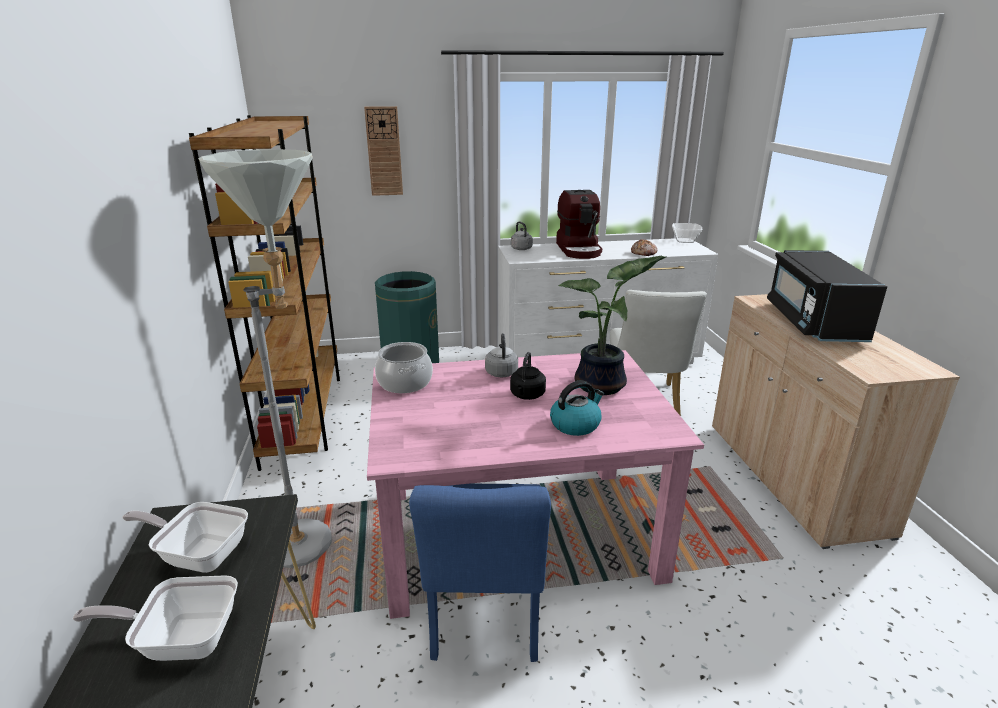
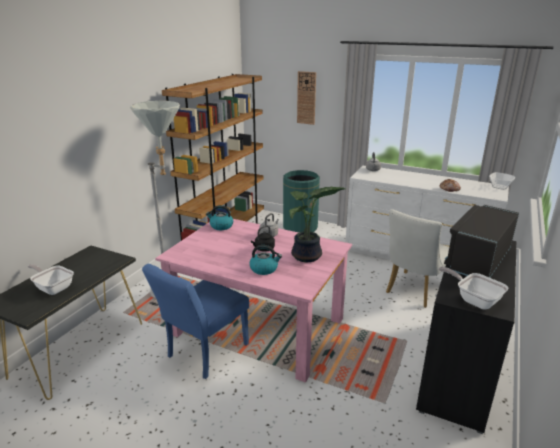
camera: 35 degrees right, 0 degrees up
frying pan [122,502,248,573] -> frying pan moved to [439,267,509,309]
cooking pot [375,342,433,393] -> kettle [206,205,233,230]
coffee machine [556,190,602,259] -> none
beige cabinet [712,294,960,549] -> black cabinet [416,241,516,434]

